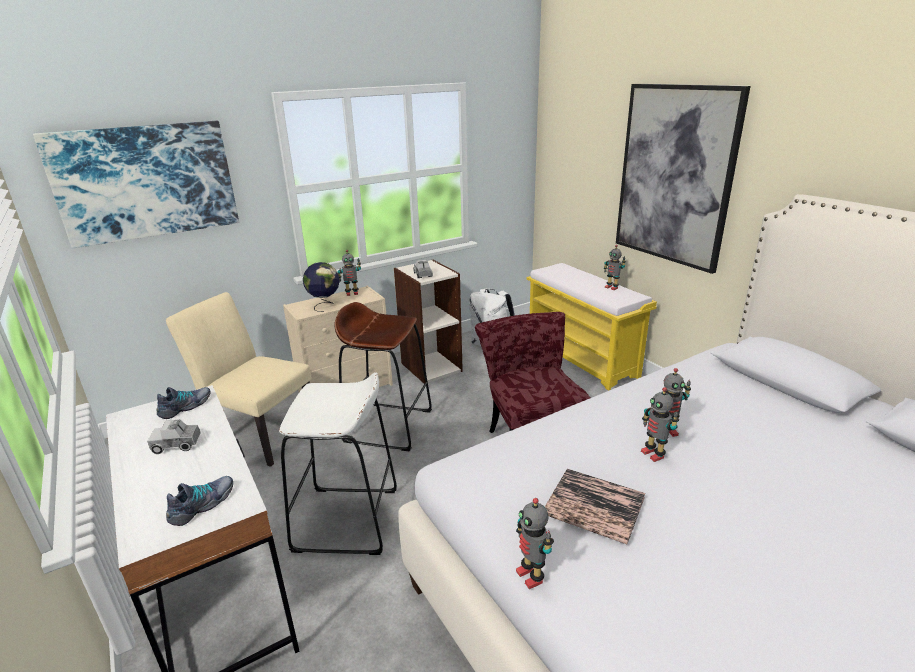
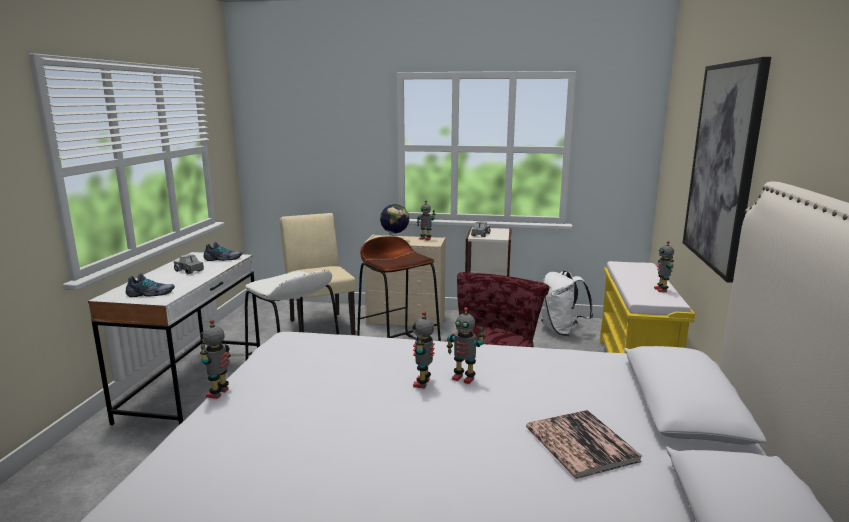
camera: 40 degrees right, 10 degrees down
picture [33,121,239,248] -> none
book [545,469,645,544] -> book moved to [526,410,642,479]

